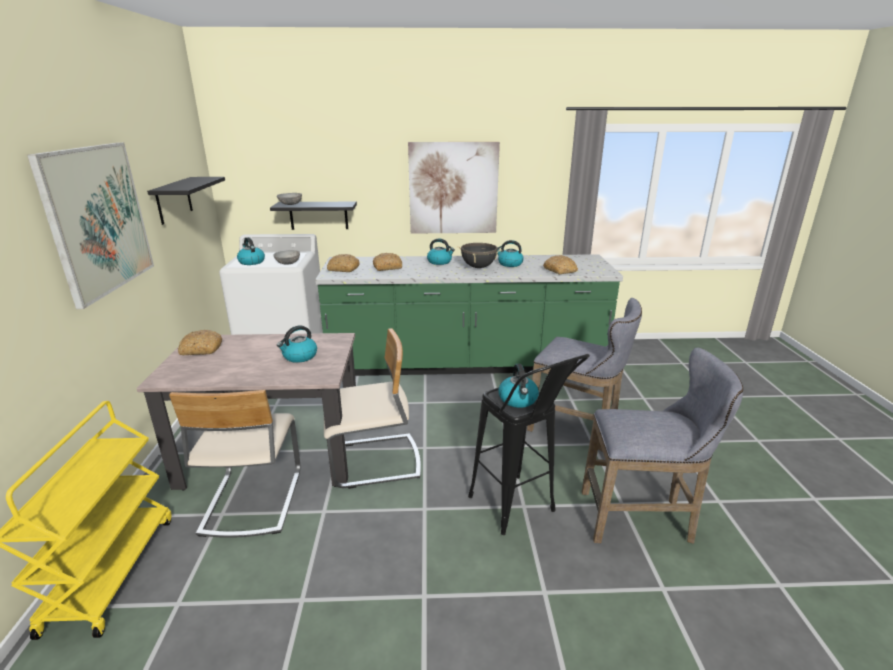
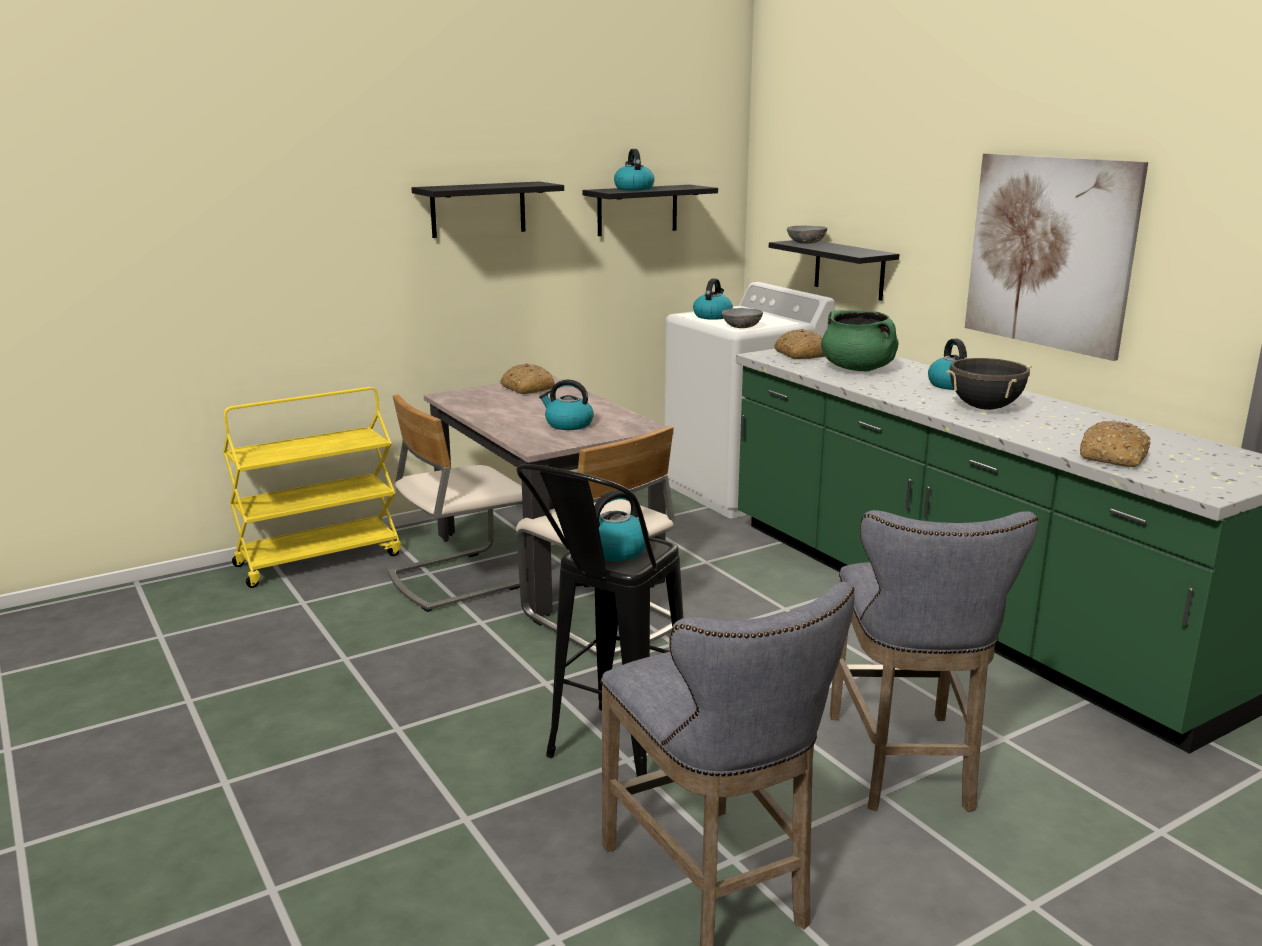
camera: 60 degrees right, 5 degrees down
picture [27,142,154,309] -> black shelf [412,182,564,238]
bread [373,253,402,271] -> green cooking pot [821,310,898,371]
kettle [497,240,524,267] -> kettle moved to [614,149,655,190]

